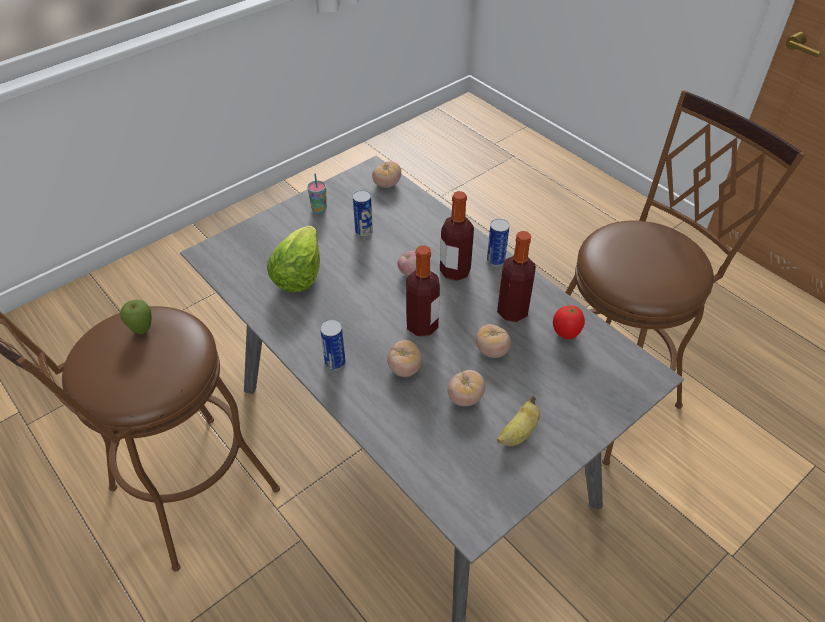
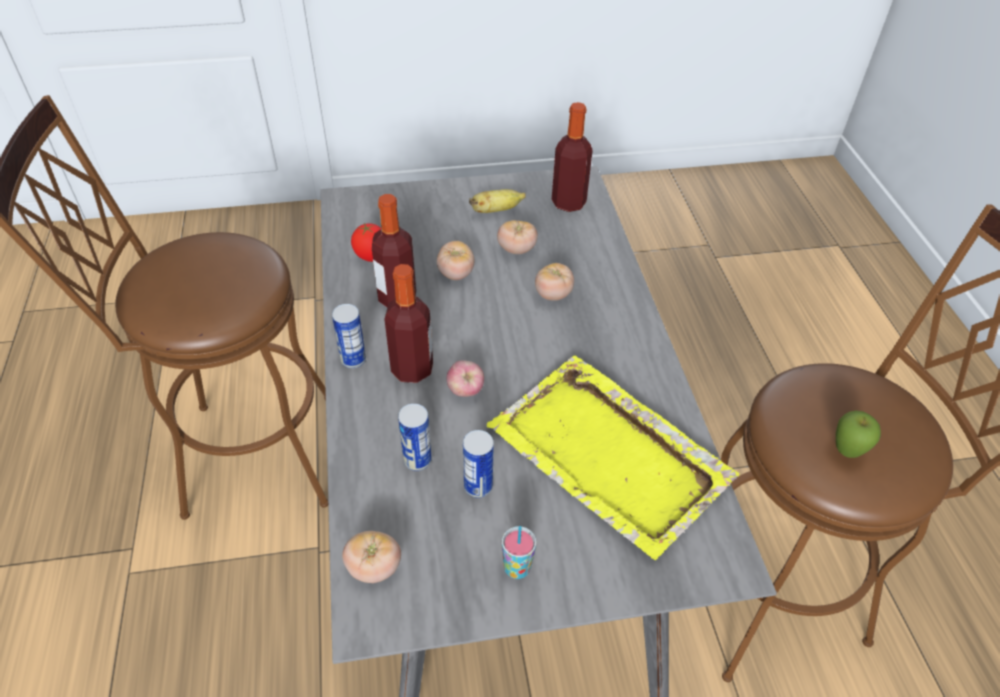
camera: 150 degrees left, 0 degrees up
lettuce [267,226,320,292] -> yellow tray [487,356,739,560]
can [320,320,346,370] -> can moved to [398,404,432,471]
bottle [406,245,440,337] -> bottle moved to [552,102,593,212]

